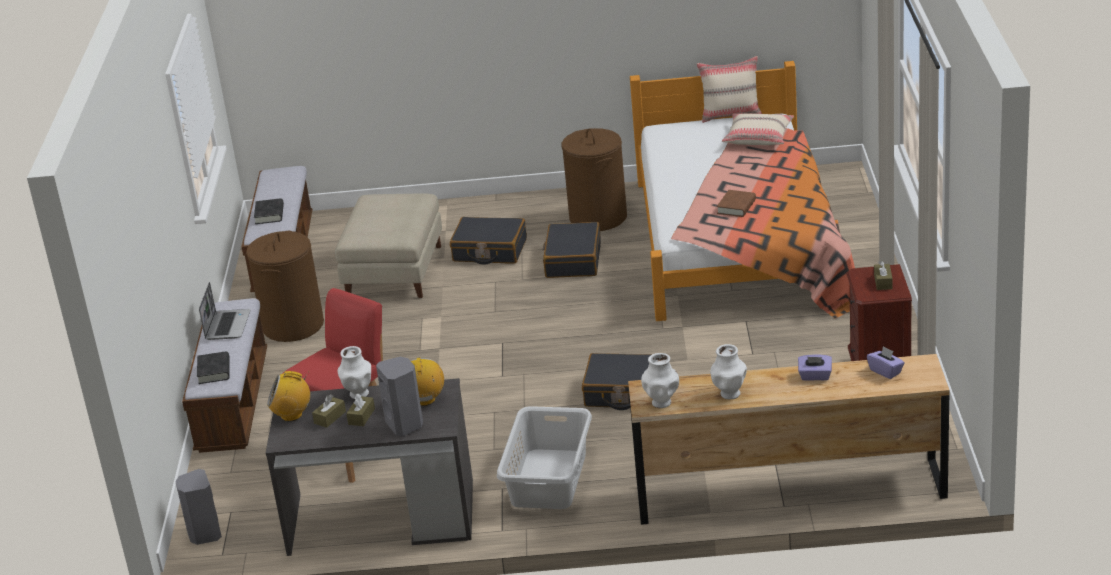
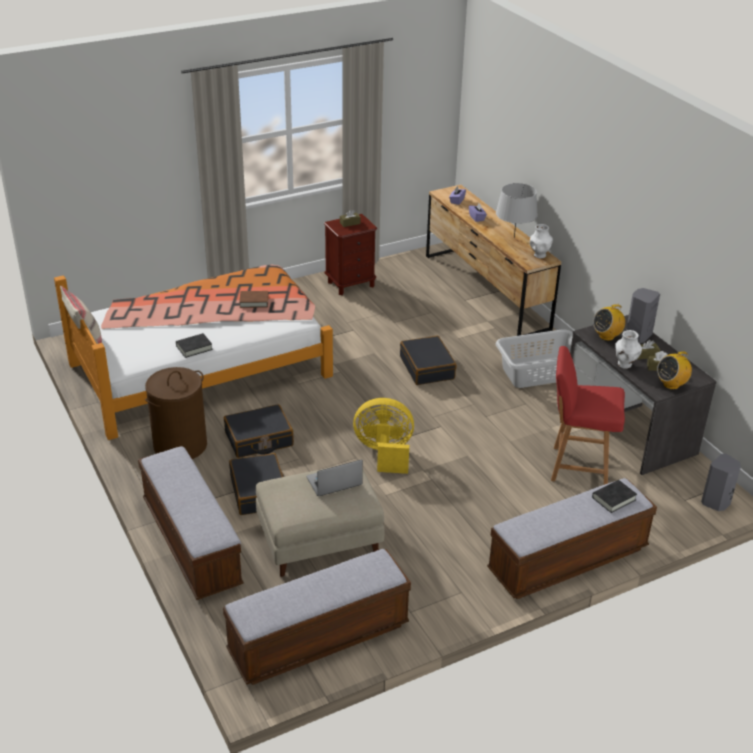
camera: 120 degrees left, 5 degrees up
laptop [199,282,251,340] -> laptop moved to [306,460,363,496]
brown laundry basket [246,230,324,342] -> none
black book [254,198,284,224] -> black book moved to [176,333,213,358]
radio [267,371,310,421] -> radio turned 90 degrees clockwise [657,351,692,390]
white vase [710,344,747,399] -> grey table lamp [496,183,538,238]
beige pillow [722,113,794,145] -> none
none -> bench [138,446,244,600]
none -> yellow fan [353,398,414,474]

